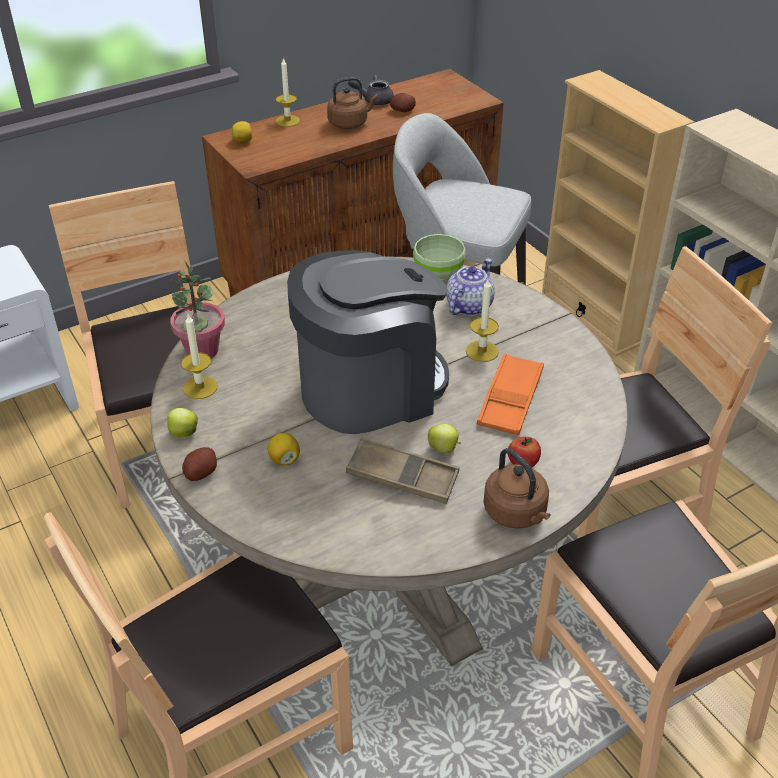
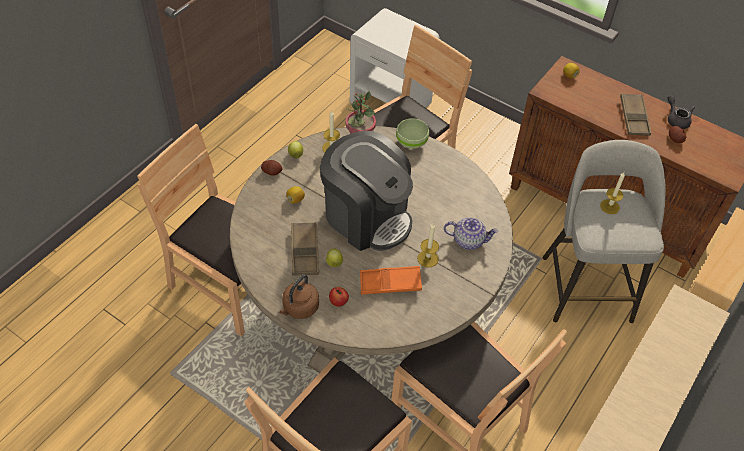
camera: 65 degrees right, 10 degrees up
candle [276,58,300,127] -> candle moved to [600,172,625,214]
brown kettle [327,77,378,129] -> brown tray [620,93,651,136]
green bowl [413,234,466,280] -> green bowl moved to [396,118,429,149]

